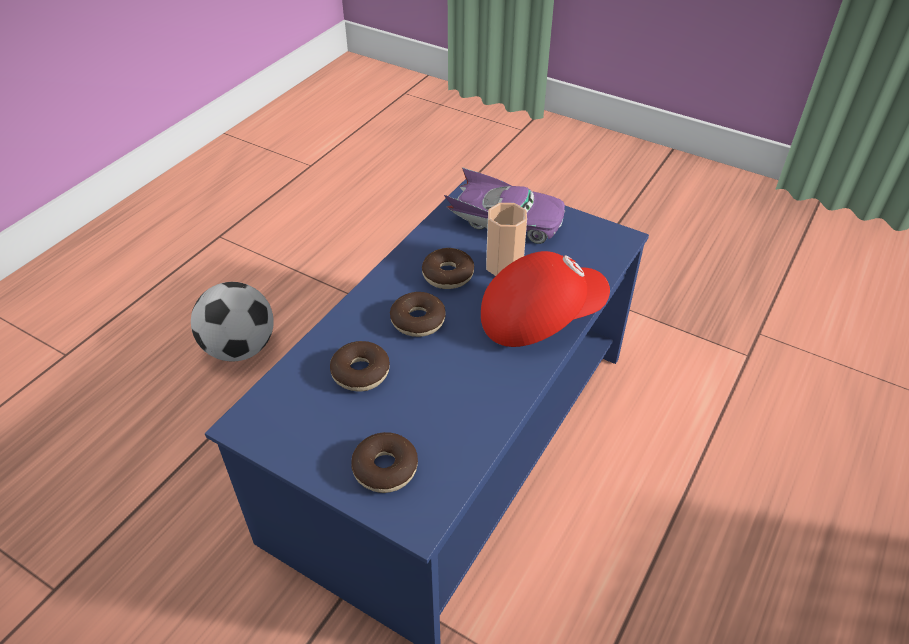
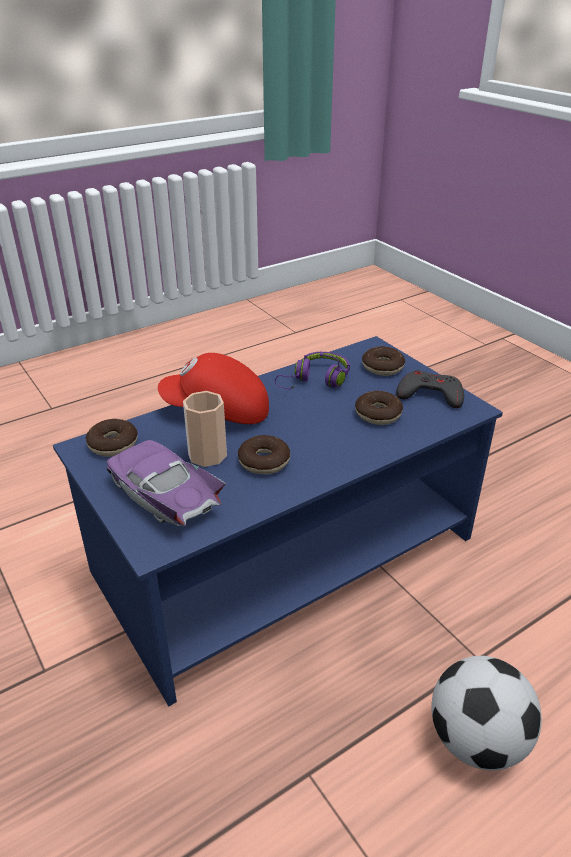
camera: 155 degrees left, 10 degrees down
donut [390,292,446,337] -> donut moved to [86,419,138,457]
none -> purple headphones [275,352,350,389]
none -> grey game controller [396,370,464,408]

